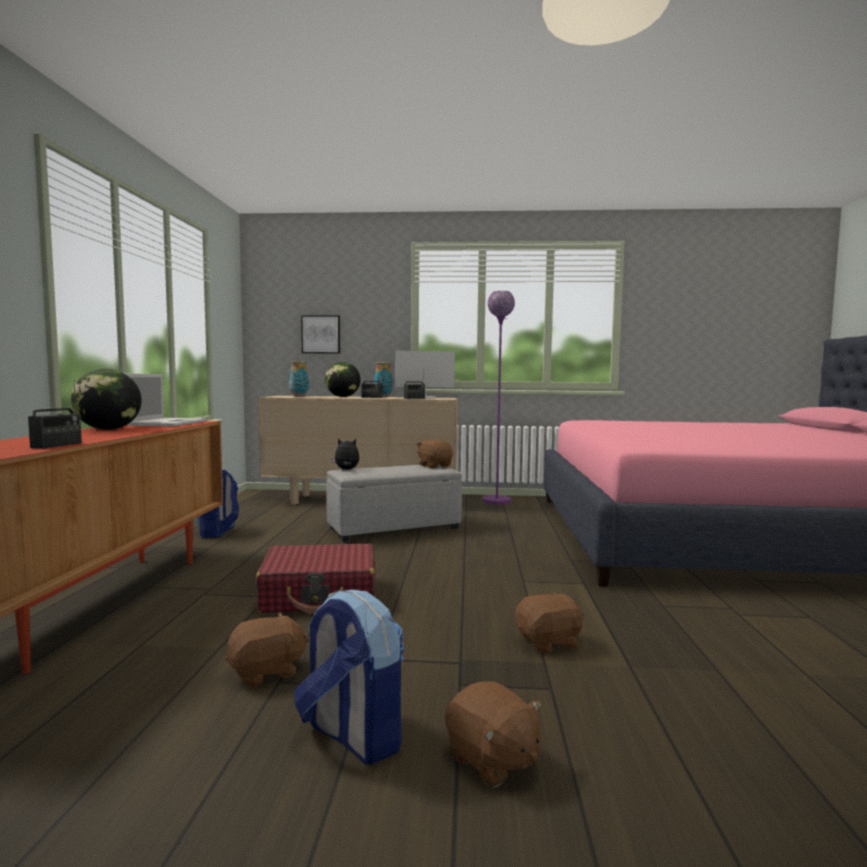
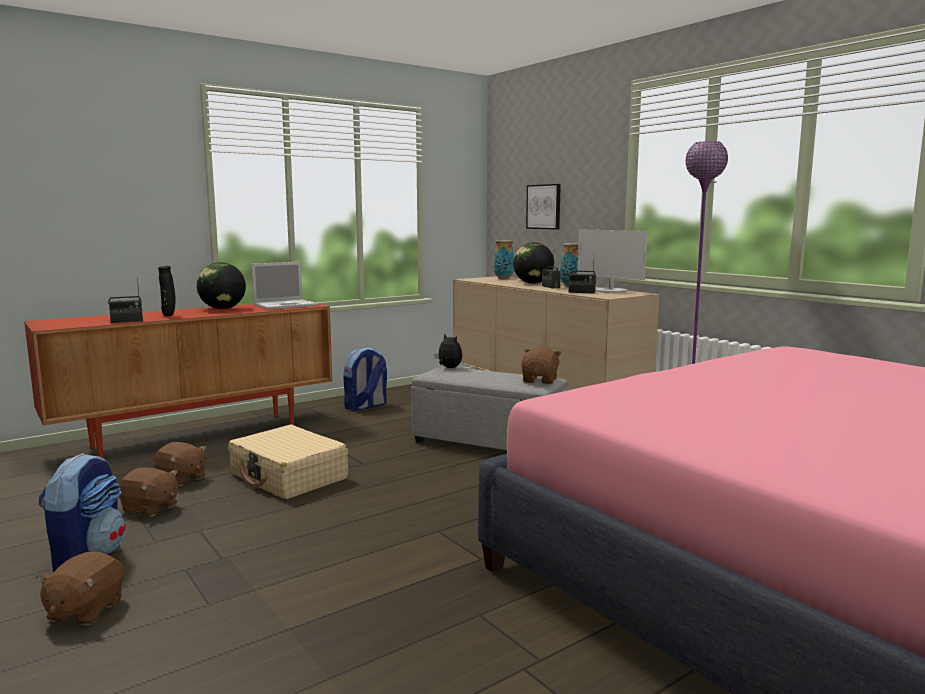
camera: 50 degrees right, 5 degrees up
red suitcase [256,544,375,614] -> beige suitcase [228,425,348,500]
brown plush toy [515,591,583,654] -> brown plush toy moved to [153,442,207,486]
none -> black vase [158,266,176,316]

